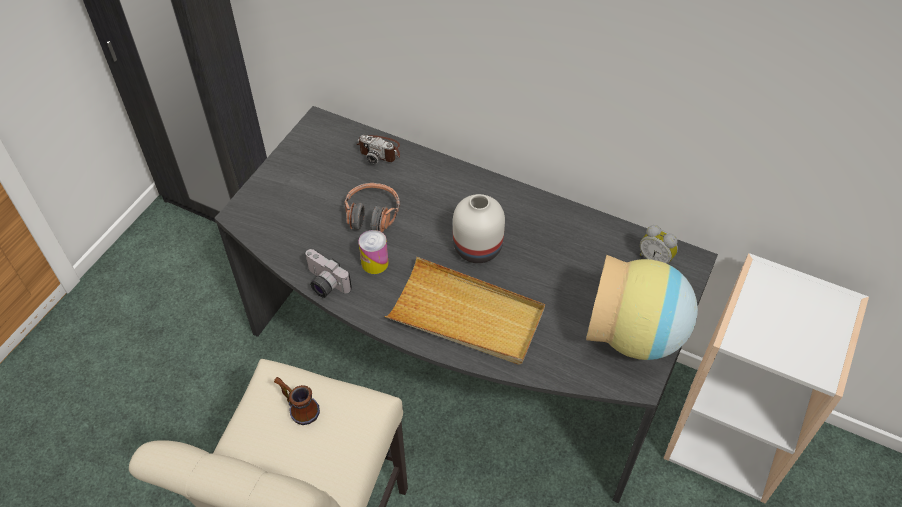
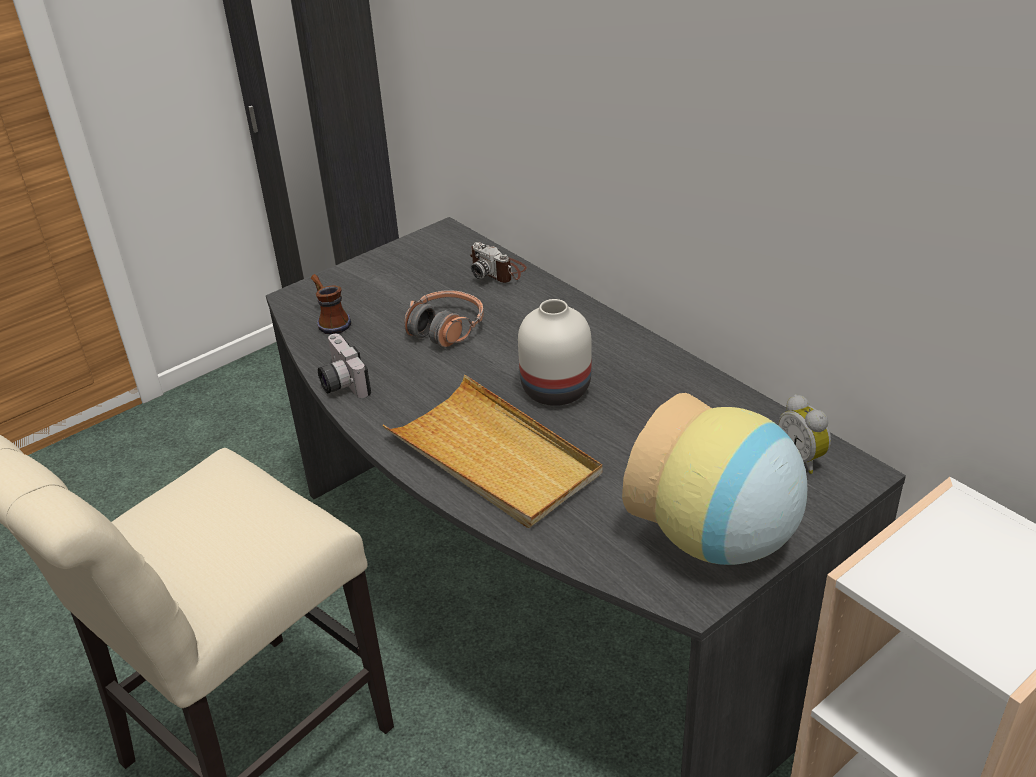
camera: 25 degrees right, 15 degrees down
mug [274,377,320,425] -> mug moved to [311,274,351,334]
can [359,230,389,274] -> none

